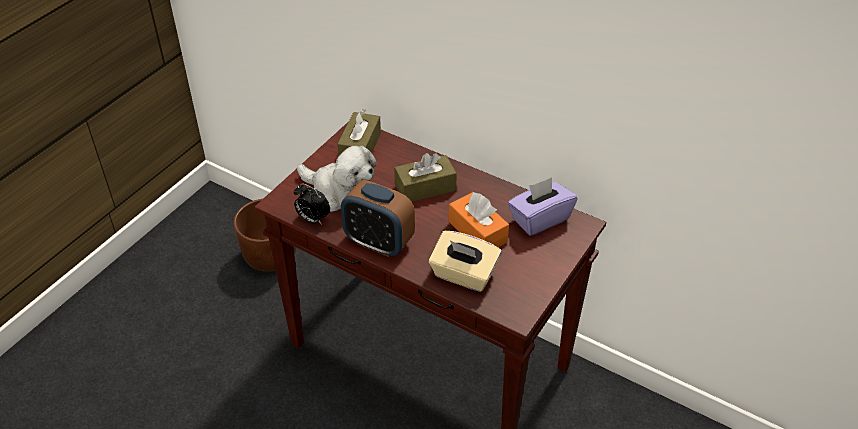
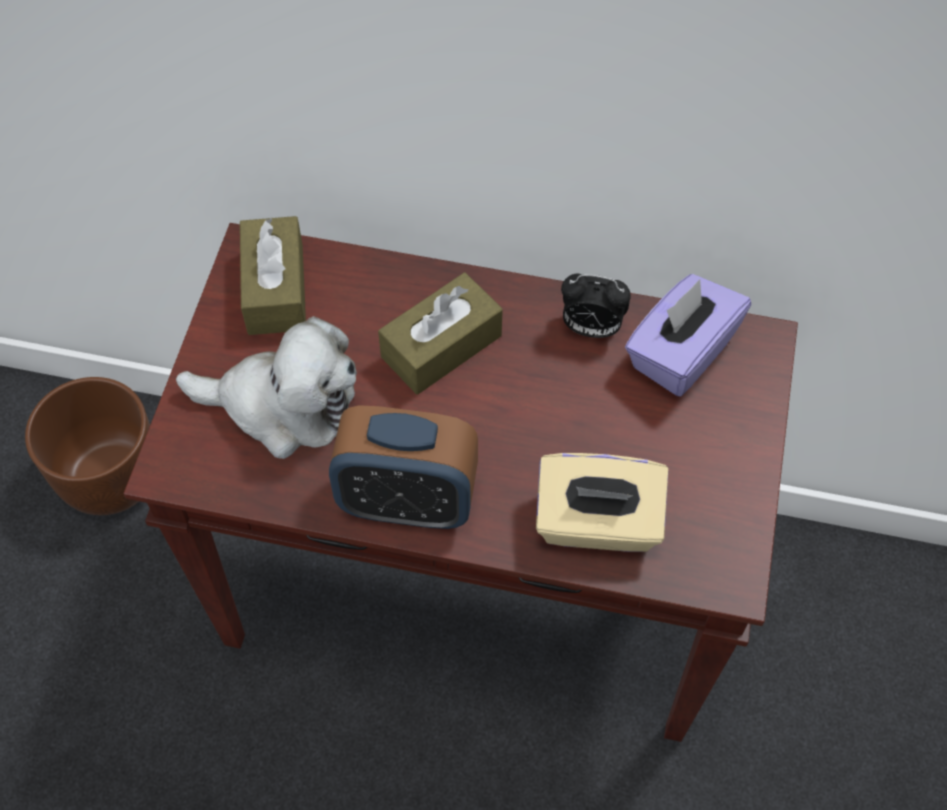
camera: 20 degrees left, 15 degrees up
alarm clock [294,183,330,225] -> alarm clock moved to [561,274,631,338]
orange tissue box [449,192,509,247] -> none

